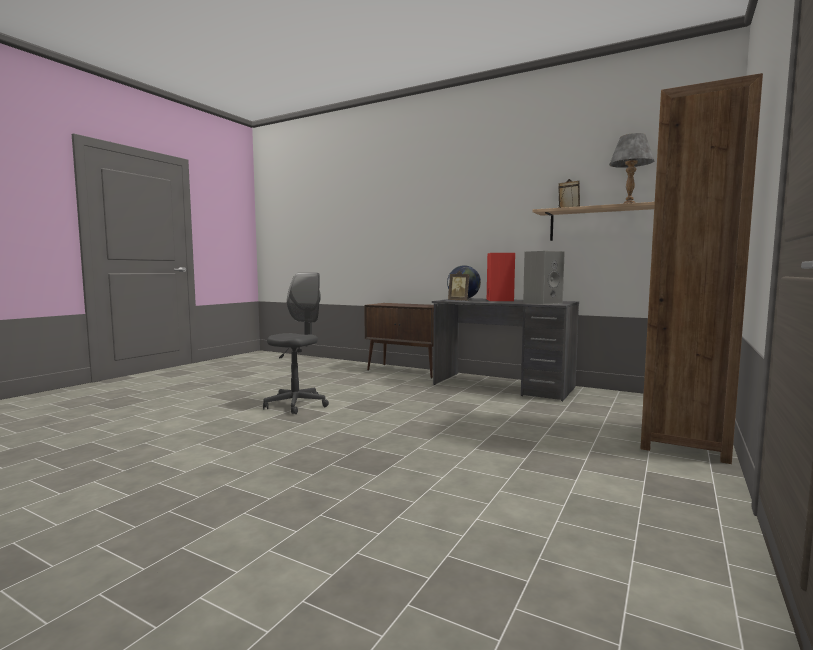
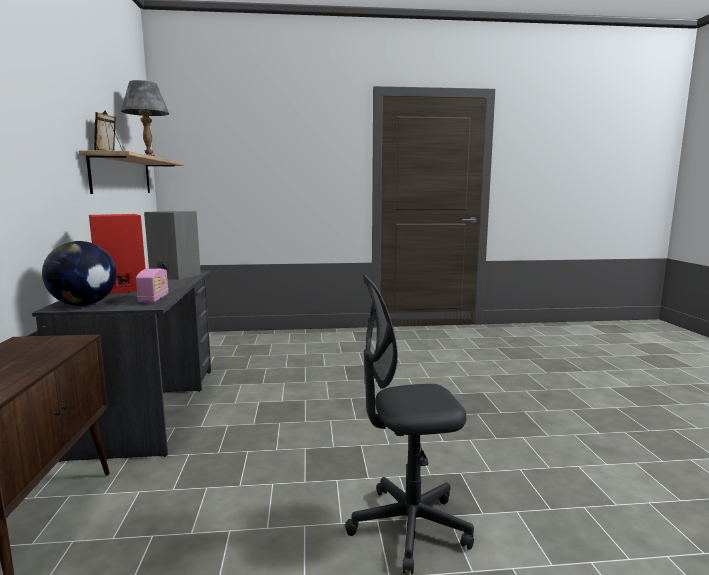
camera: 125 degrees left, 5 degrees up
picture frame [448,271,469,301] -> radio [136,269,168,303]
brown bookcase [640,73,763,464] -> none

